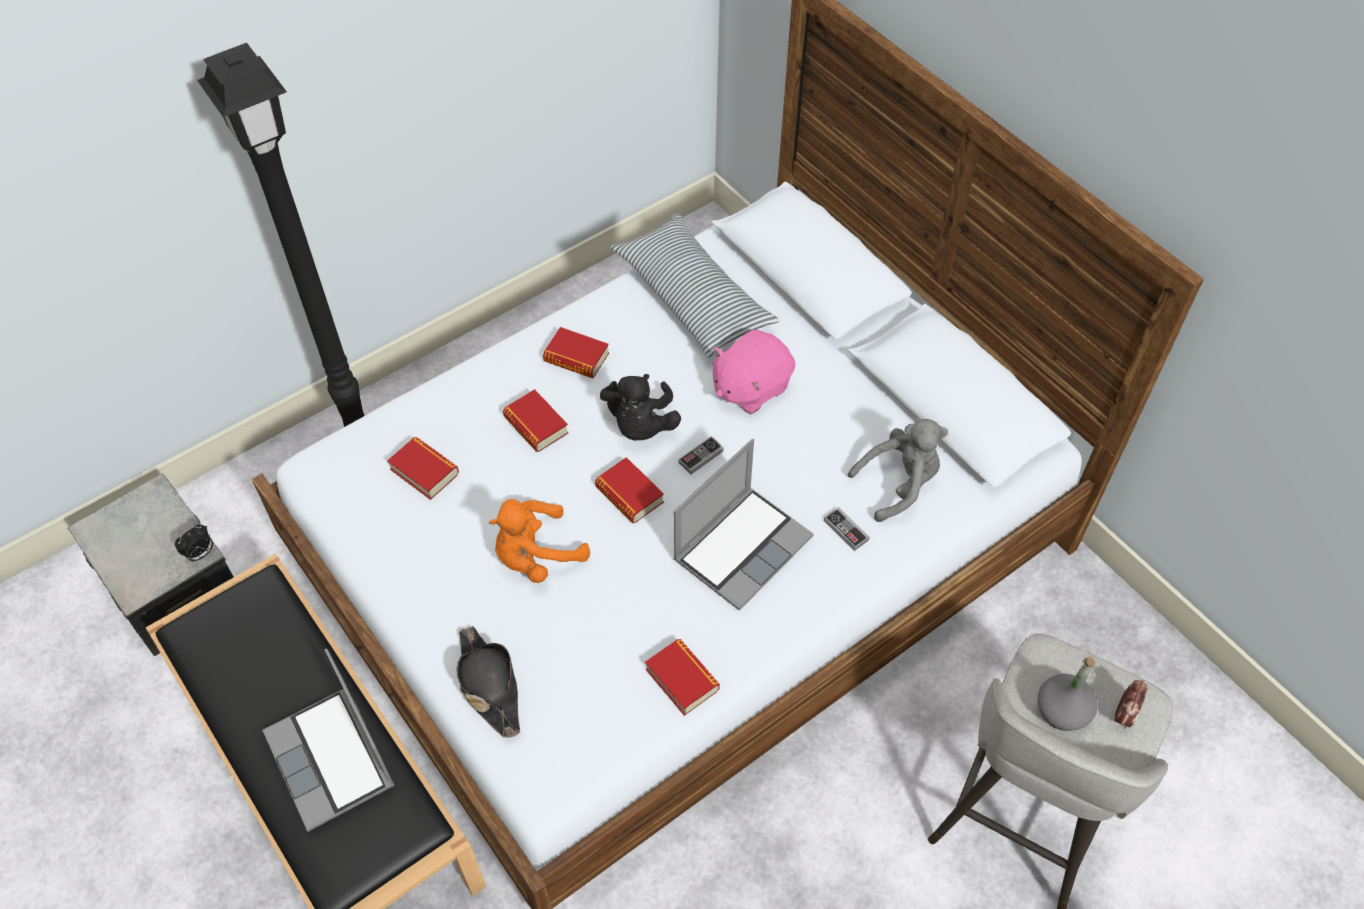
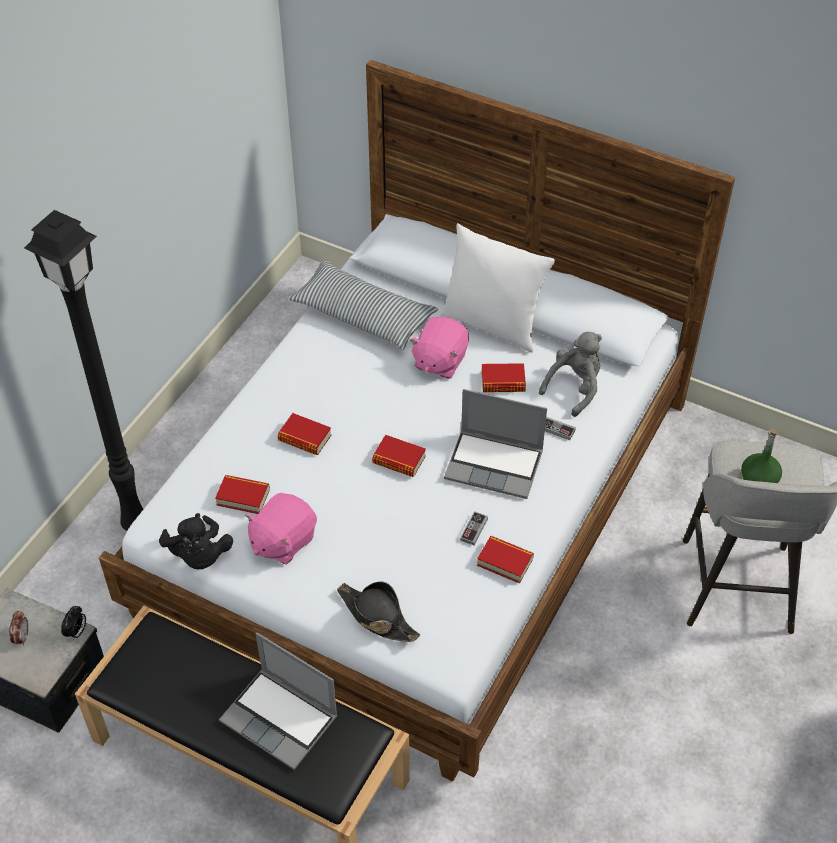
camera: 25 degrees left, 5 degrees down
orange plush toy [489,499,590,583] -> none
book [543,327,609,378] -> book moved to [481,363,526,392]
black plush toy [600,374,681,441] -> black plush toy moved to [159,513,233,570]
laptop [673,439,814,610] -> laptop turned 90 degrees clockwise [444,389,547,499]
game controller [678,436,724,475] -> game controller moved to [460,511,488,545]
grey bottle [1038,656,1098,731] -> green bottle [741,429,782,483]
alarm clock [1114,680,1147,729] -> alarm clock moved to [9,610,29,646]
none -> pink plush toy [245,493,317,565]
none -> white pillow [441,223,555,353]

